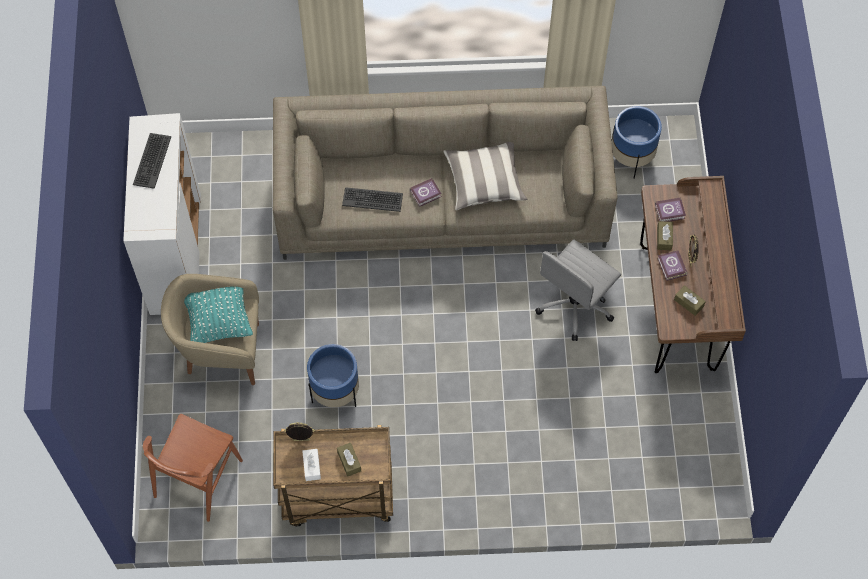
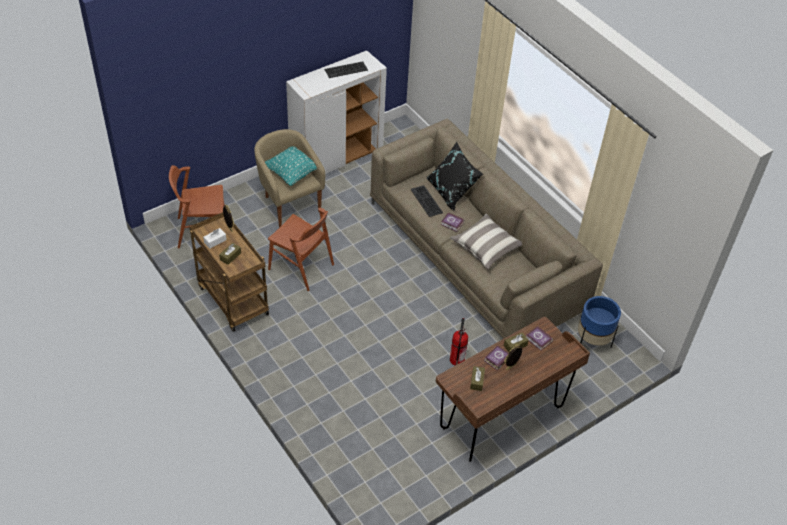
camera: 55 degrees right, 15 degrees down
blue planter [307,344,359,407] -> brown chair [268,208,334,291]
grey office chair [535,240,621,341] -> fire extinguisher [450,318,468,365]
none -> black pillow [427,142,483,211]

